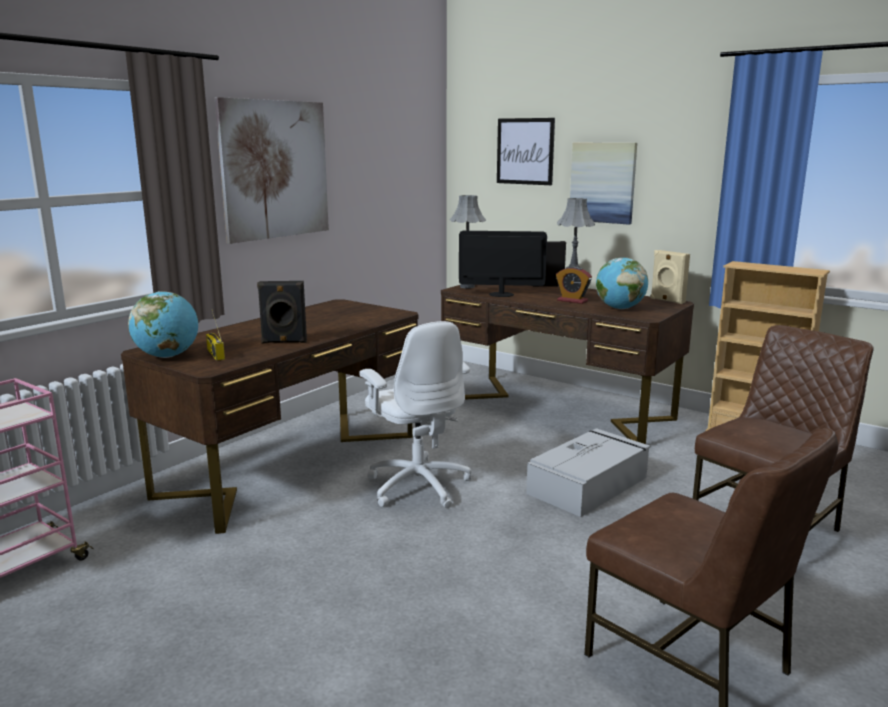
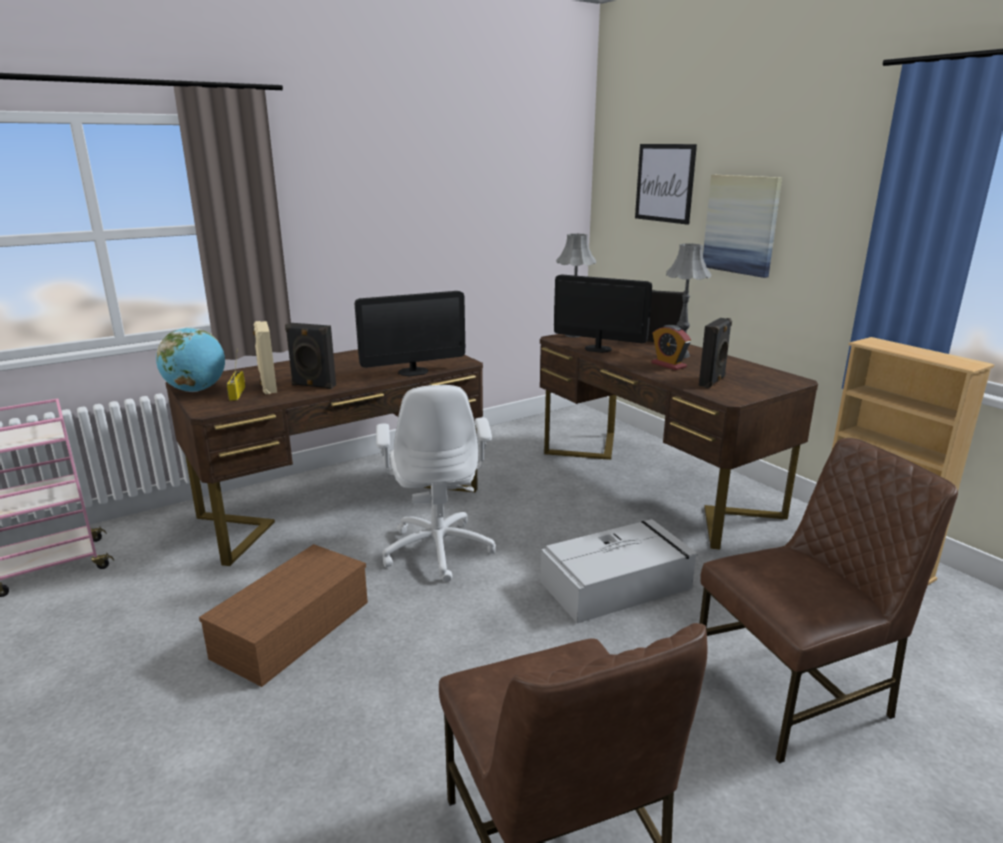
camera: 20 degrees right, 5 degrees up
picture [215,97,329,244] -> none
globe [596,258,648,309] -> black speaker [699,318,732,388]
beige speaker [651,250,690,304] -> beige speaker moved to [253,321,277,395]
none -> brown storage box [199,544,368,687]
none -> monitor [355,291,465,376]

